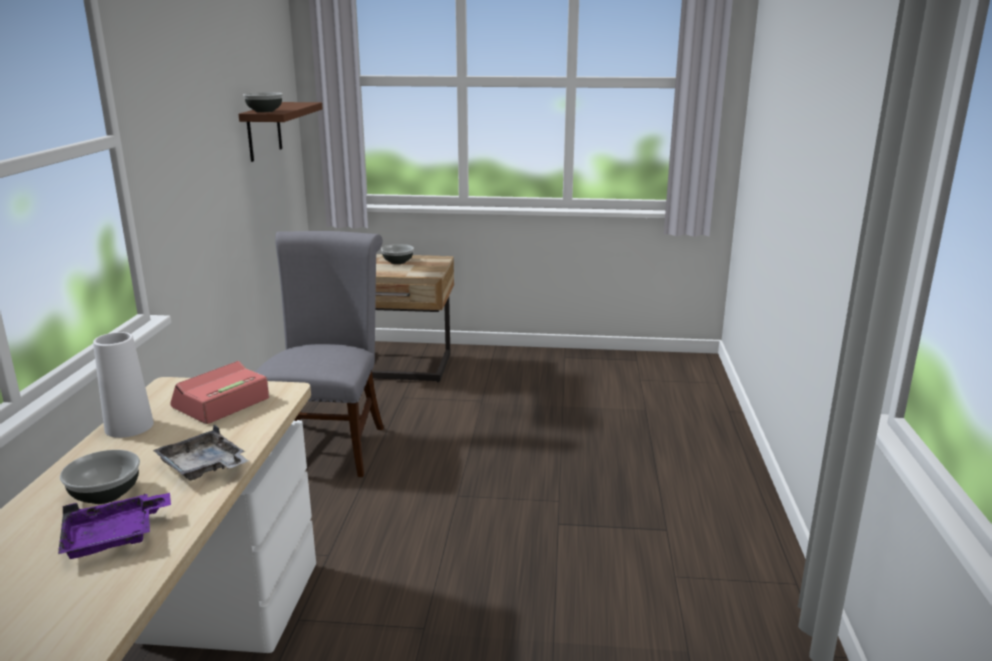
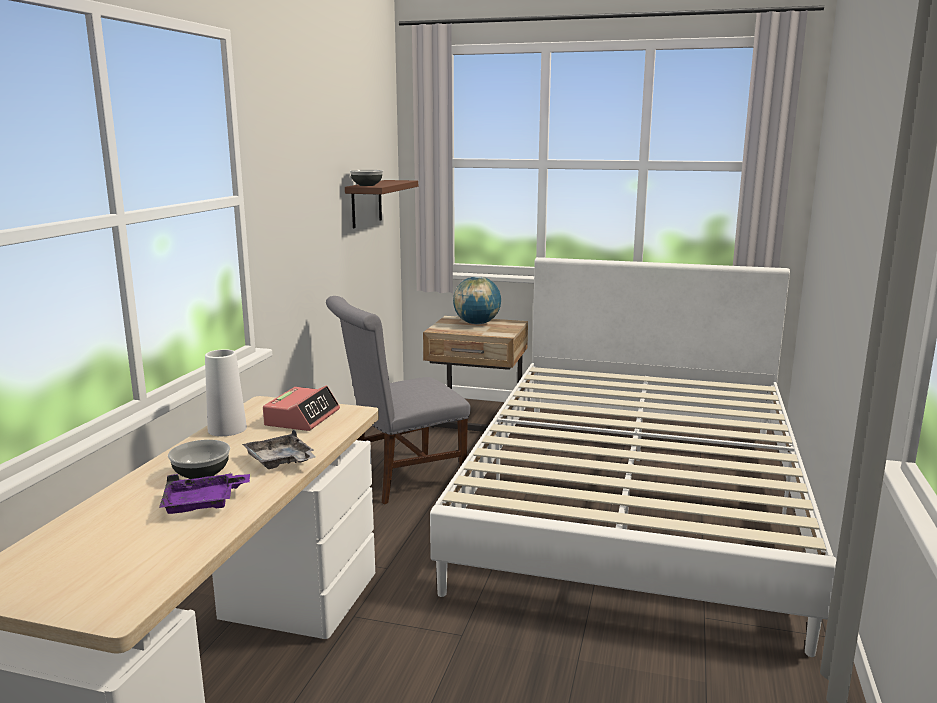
camera: 10 degrees right, 5 degrees down
alarm clock [170,361,269,424] -> alarm clock turned 150 degrees clockwise [263,386,340,431]
grey chair [255,231,384,477] -> grey chair turned 135 degrees counterclockwise [326,296,471,505]
bowl [381,244,414,264] -> globe [453,276,501,324]
none -> white bed [430,257,837,657]

